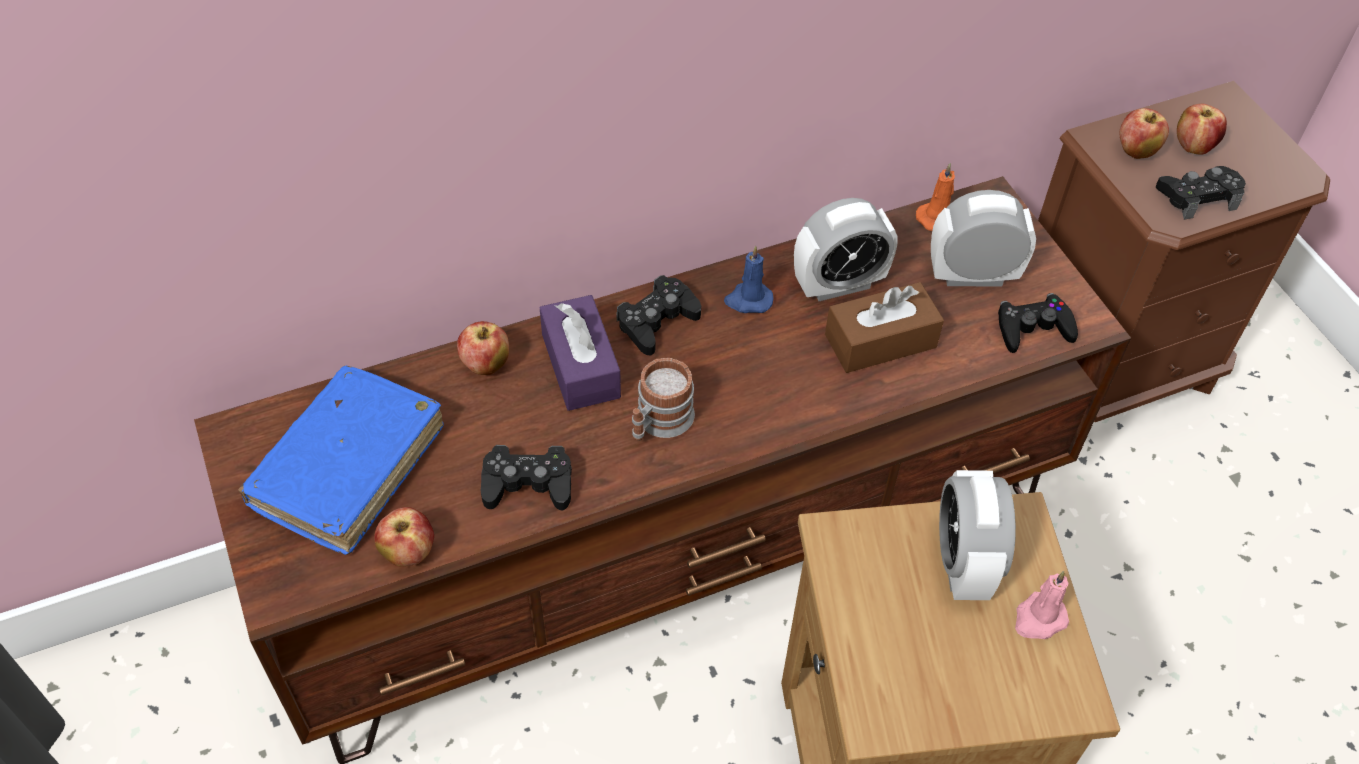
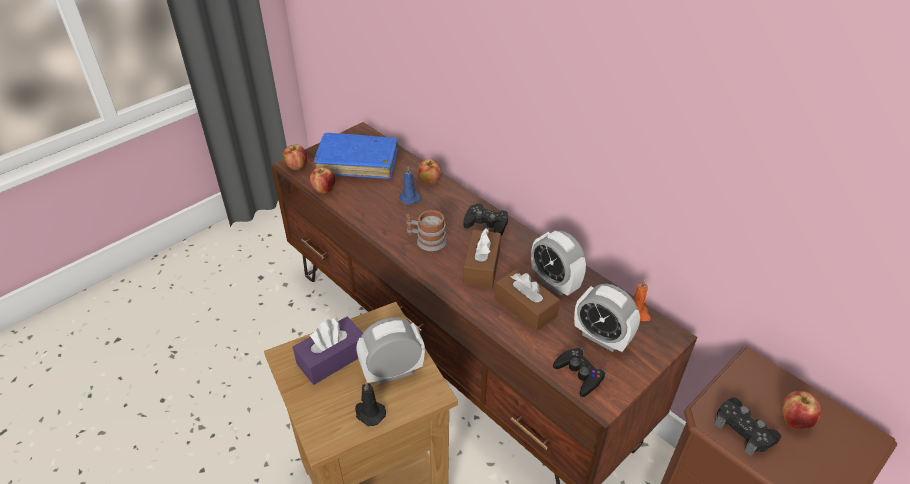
camera: 70 degrees right, 10 degrees down
black game controller [481,445,572,510] -> none
purple tissue box [540,295,621,411] -> purple tissue box moved to [293,317,363,385]
blue candle [724,245,774,313] -> blue candle moved to [399,166,421,205]
alarm clock [931,190,1036,286] -> alarm clock turned 150 degrees clockwise [574,284,640,352]
pink candle [1015,571,1069,639] -> black candle [355,381,386,426]
apple [1120,108,1169,159] -> apple moved to [282,145,307,170]
none -> brown tissue box [463,228,501,288]

